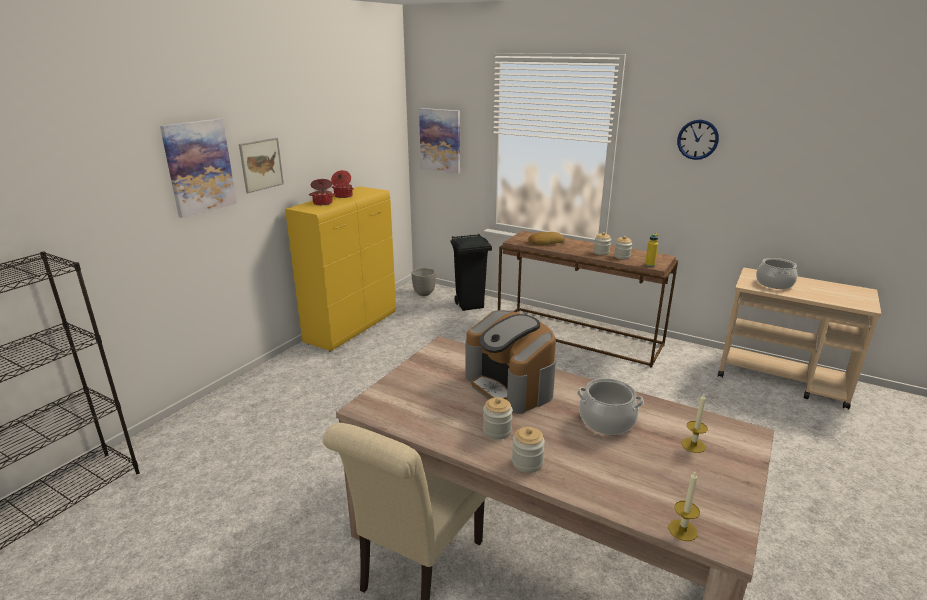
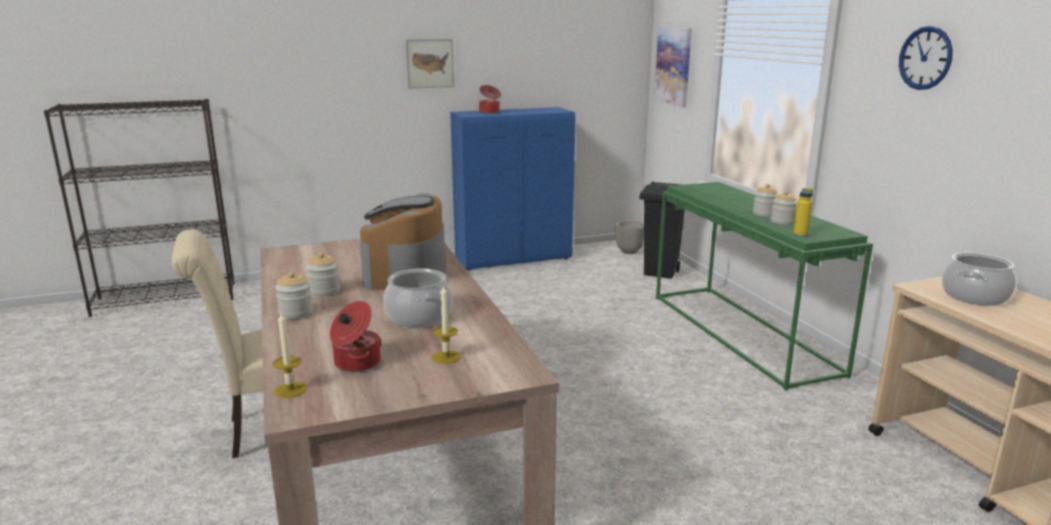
camera: 40 degrees right, 5 degrees down
picture [160,118,237,218] -> none
yellow cabinet [285,186,396,351] -> blue cabinet [450,107,575,271]
cooking pot [331,170,354,198] -> cooking pot moved to [330,301,382,372]
brown console table [498,231,678,368] -> green console table [656,182,873,391]
bread [528,232,565,245] -> none

